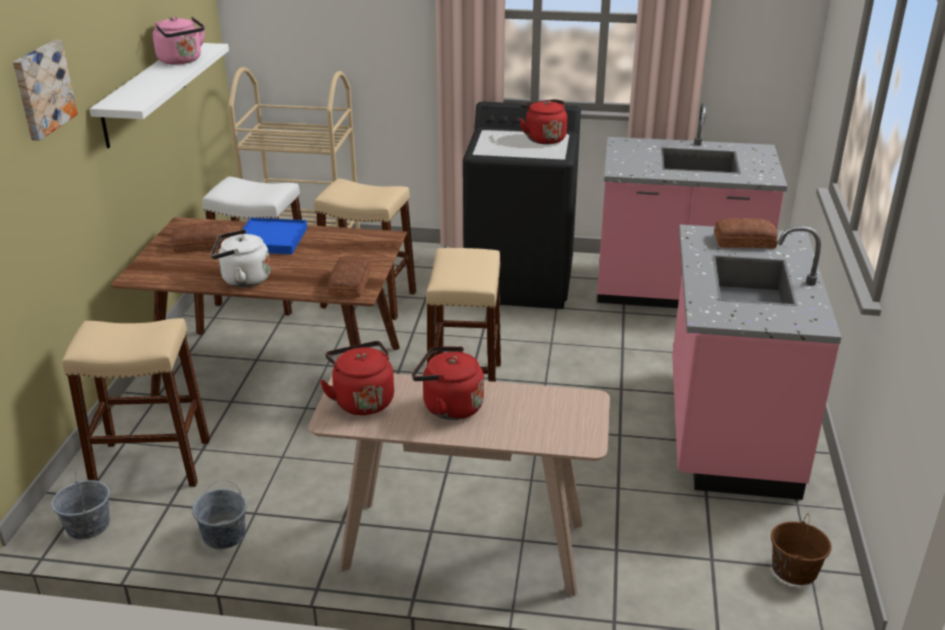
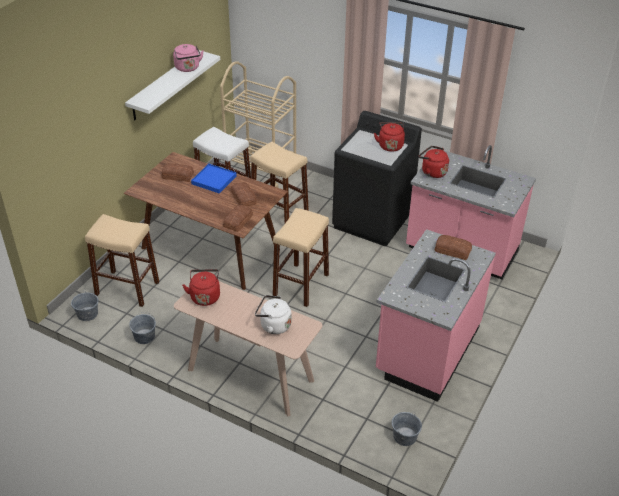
camera: 20 degrees right, 10 degrees up
picture [13,40,78,141] -> none
white kettle [210,230,270,287] -> white kettle moved to [255,295,291,334]
red kettle [412,346,484,420] -> red kettle moved to [419,146,449,178]
brown bucket [771,514,832,585] -> grey bucket [392,412,422,446]
none -> bread [231,182,257,206]

